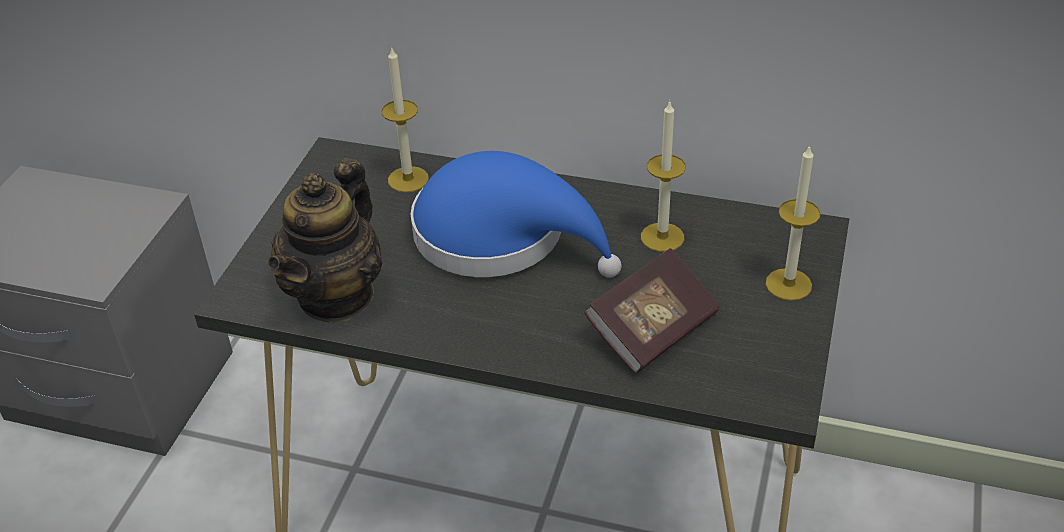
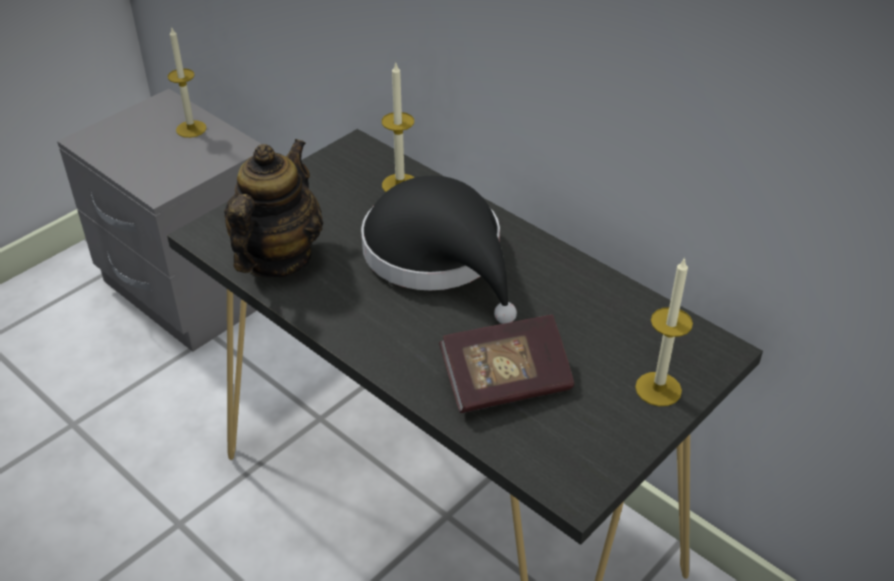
camera: 25 degrees right, 0 degrees up
teapot [268,158,383,322] -> teapot turned 150 degrees clockwise [224,139,323,278]
blue hat [410,151,622,278] -> black hat [361,176,517,324]
candle [641,100,686,252] -> candle moved to [168,26,207,138]

